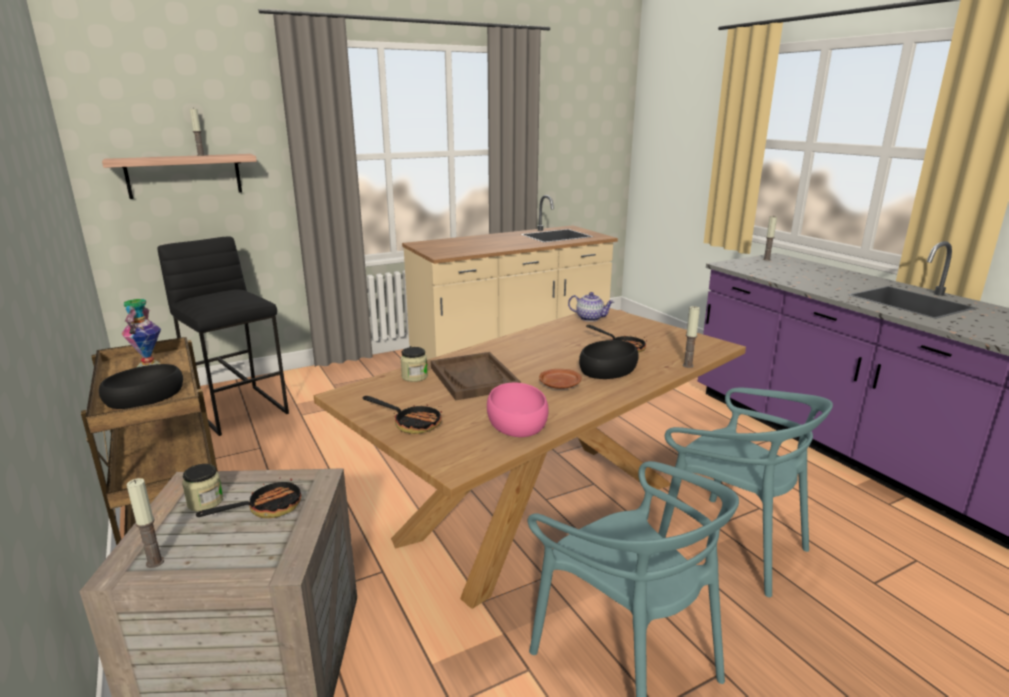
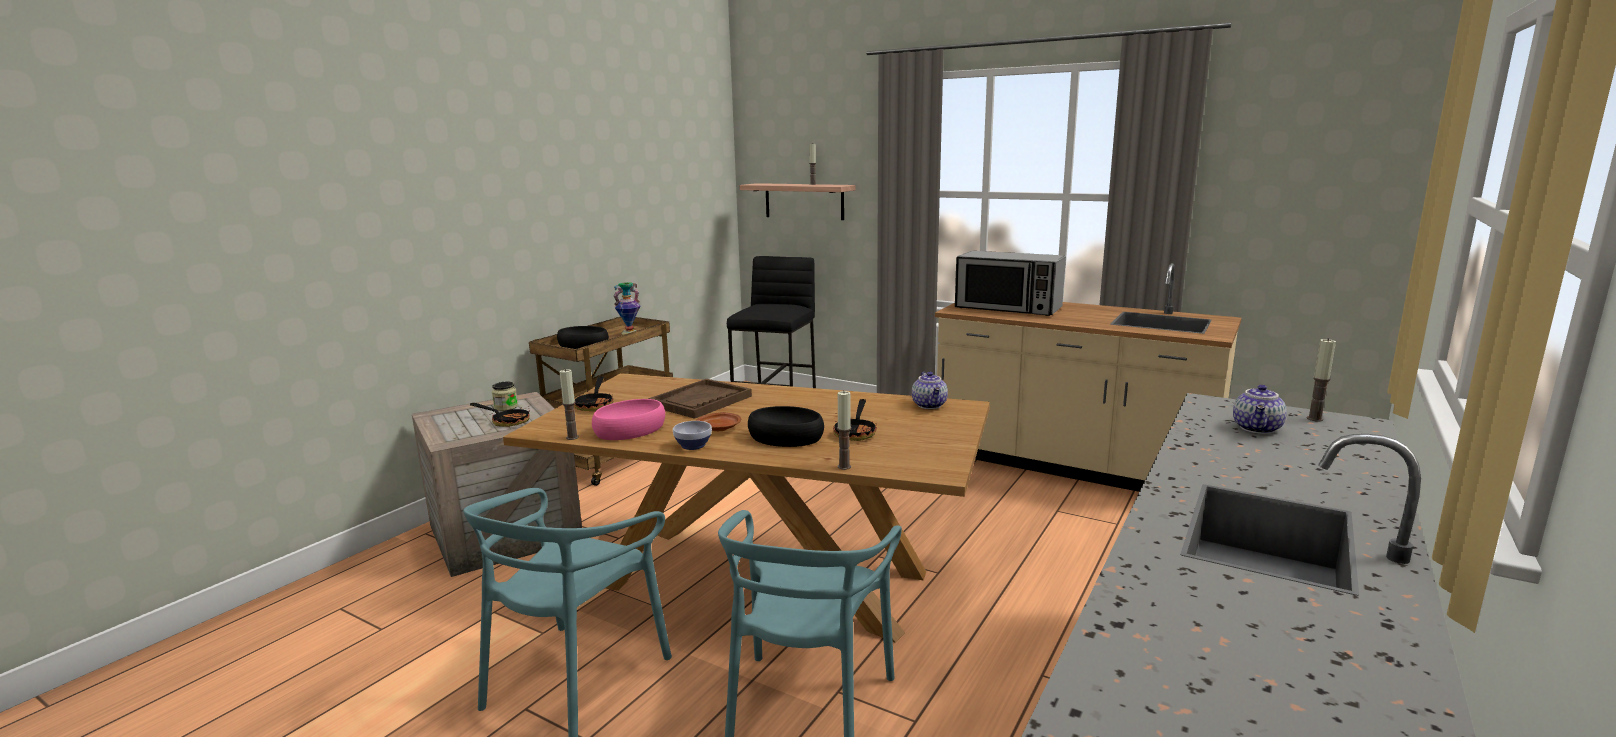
camera: 60 degrees right, 5 degrees down
candle [126,478,164,568] -> candle moved to [560,369,579,440]
jar [400,347,428,382] -> none
none -> bowl [673,421,712,450]
none -> microwave [955,251,1066,316]
none -> teapot [1233,385,1287,434]

